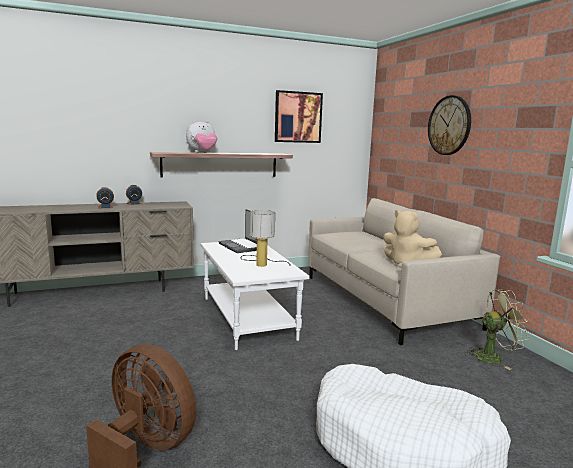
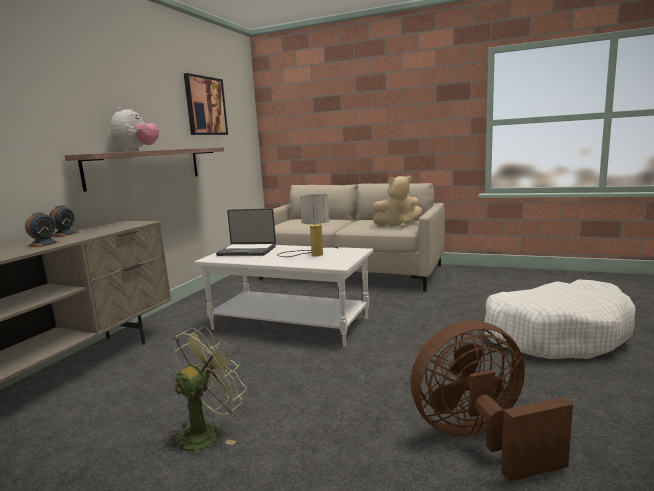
camera: 45 degrees left, 0 degrees up
wall clock [428,95,471,155] -> none
green fan [464,290,529,370] -> green fan moved to [162,326,247,452]

